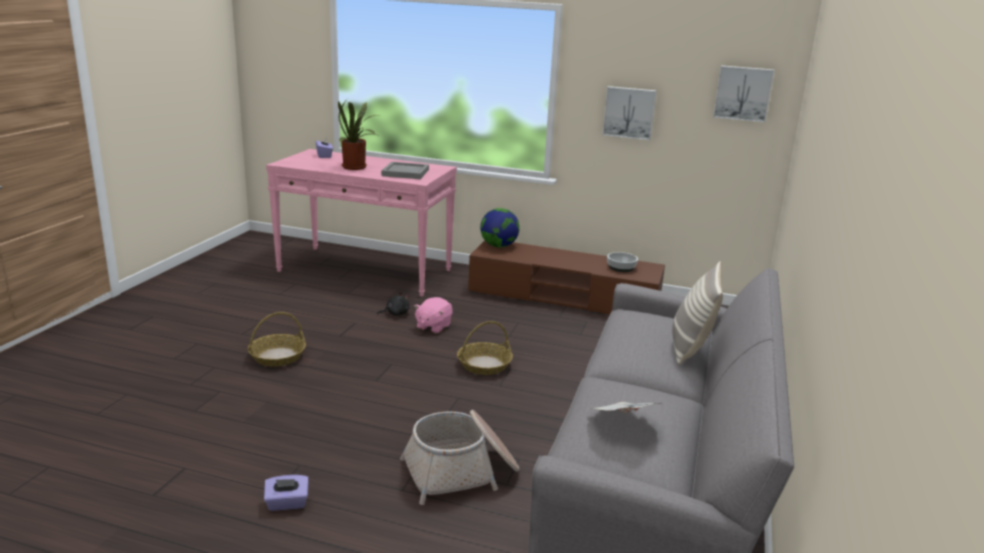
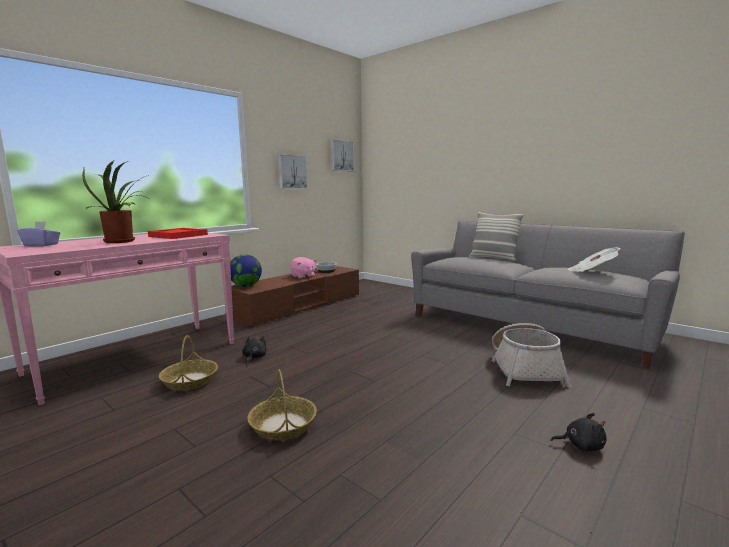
camera: 65 degrees left, 10 degrees down
purple tissue box [264,475,309,511] -> black plush toy [551,413,606,452]
grey tray [381,162,429,179] -> red tray [148,228,208,239]
pink plush toy [414,297,453,334] -> pink plush toy moved to [290,257,316,279]
basket [457,321,513,375] -> basket moved to [159,335,218,391]

